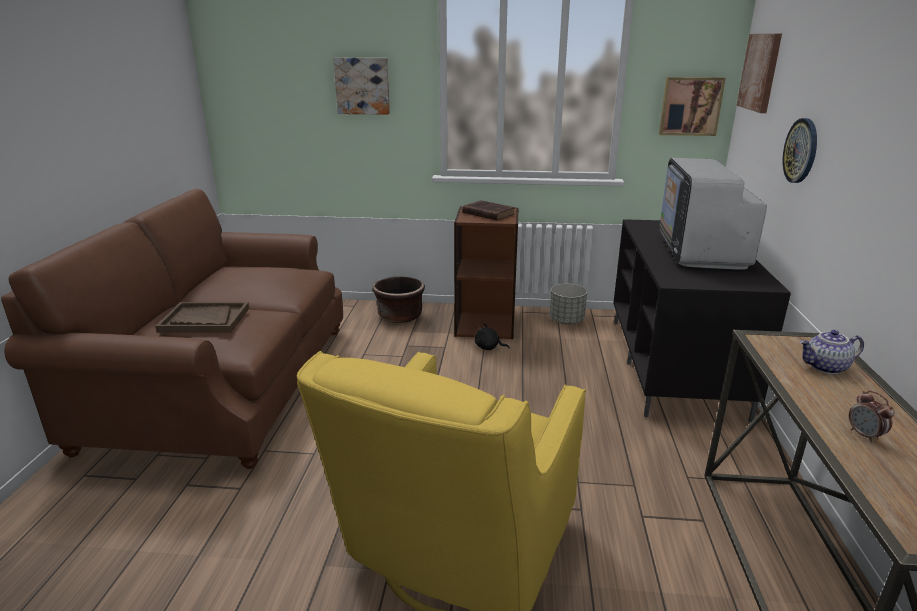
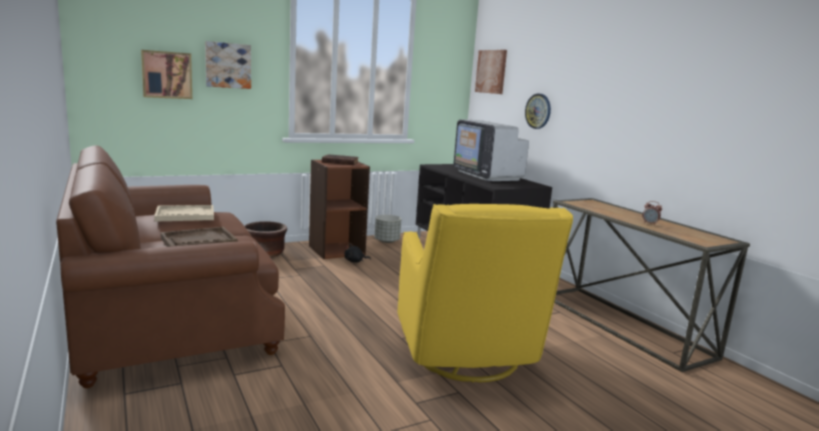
camera: 35 degrees left, 10 degrees down
picture [659,77,726,136] -> picture moved to [141,50,192,99]
teapot [800,330,864,374] -> none
none -> beige tray [154,205,214,222]

